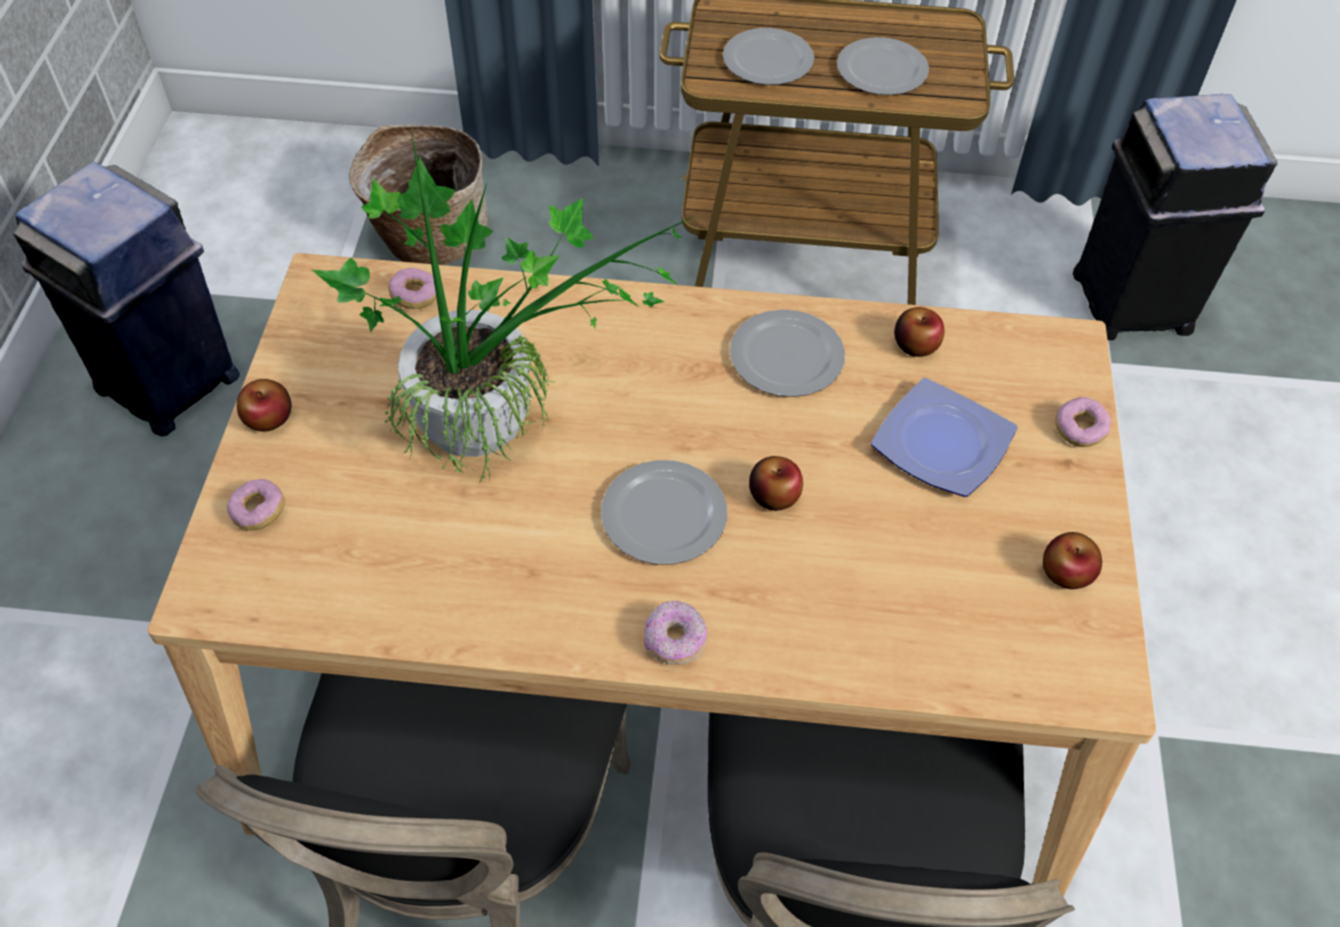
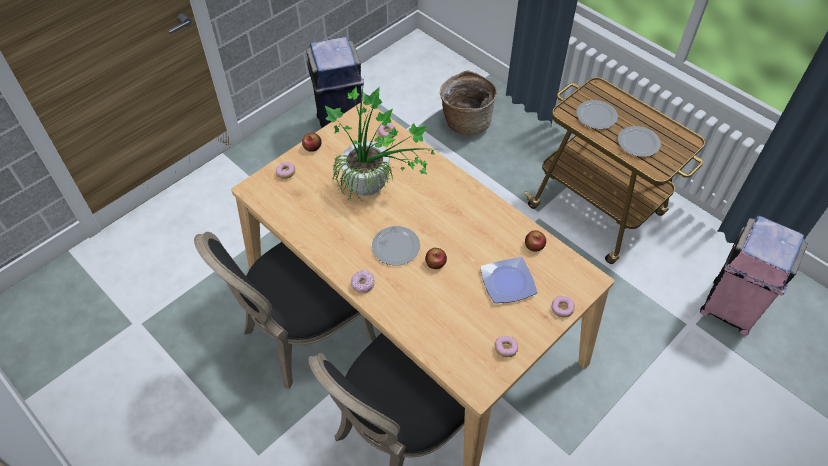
camera: 40 degrees right, 0 degrees up
plate [730,309,845,397] -> none
apple [1043,532,1102,589] -> donut [495,336,518,357]
black trash can [1073,94,1277,340] -> pink trash can [700,216,808,336]

